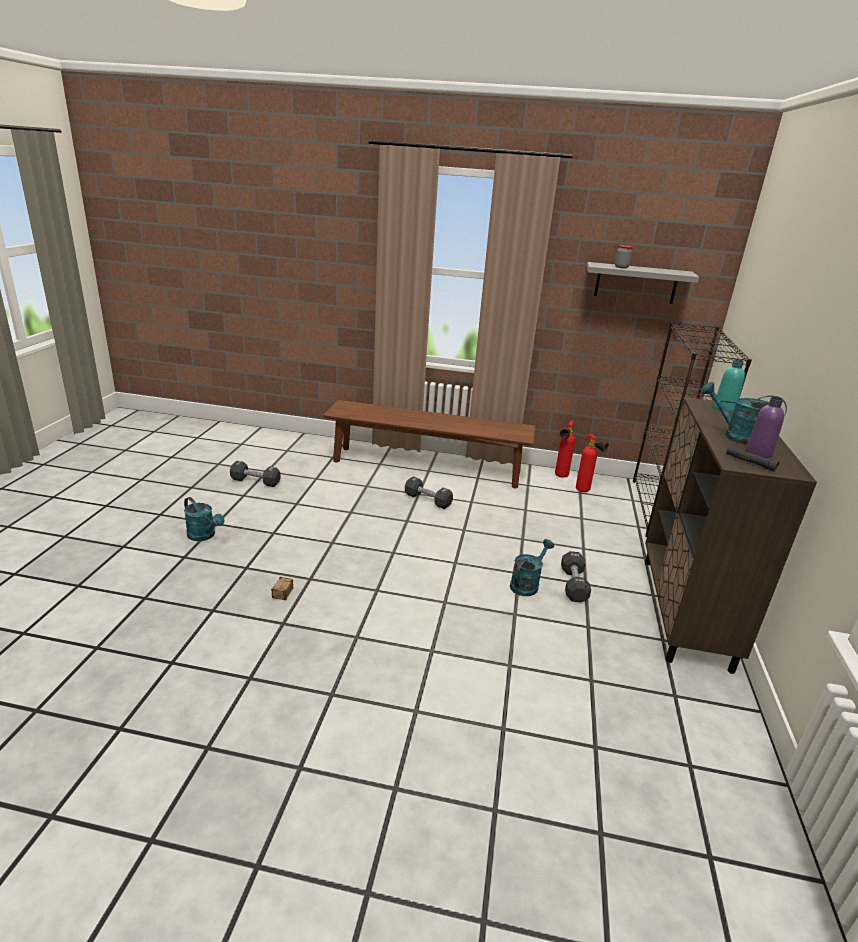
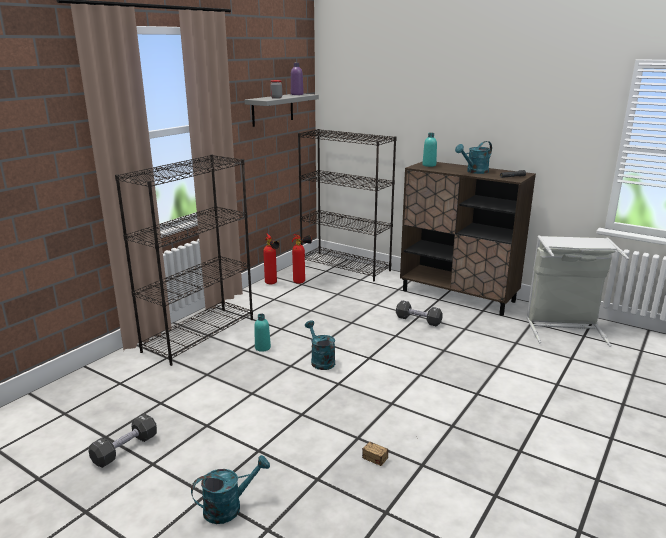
camera: 65 degrees left, 5 degrees down
brown bench [323,400,535,489] -> black bookcase [115,154,253,366]
black dumbbell [405,476,453,509] -> turquoise bottle [254,314,271,352]
turquoise watering can [510,539,554,596] -> turquoise watering can moved to [305,320,335,370]
purple bottle [746,397,784,458] -> purple bottle moved to [291,63,304,95]
none -> grey laundry basket [526,235,629,347]

